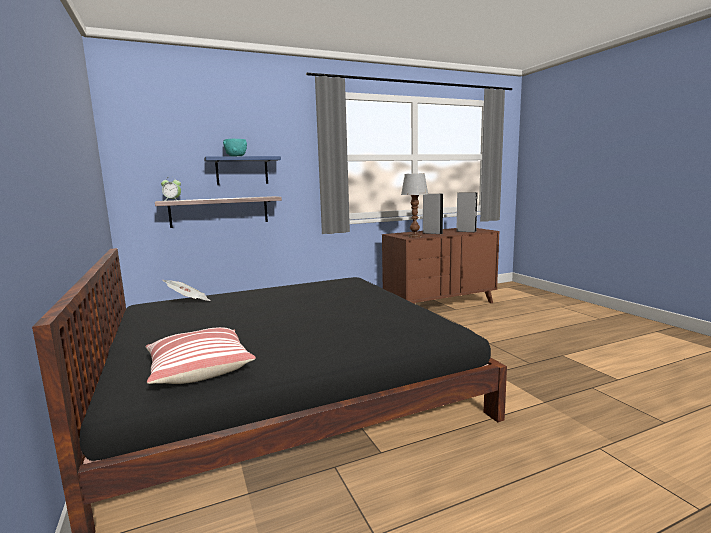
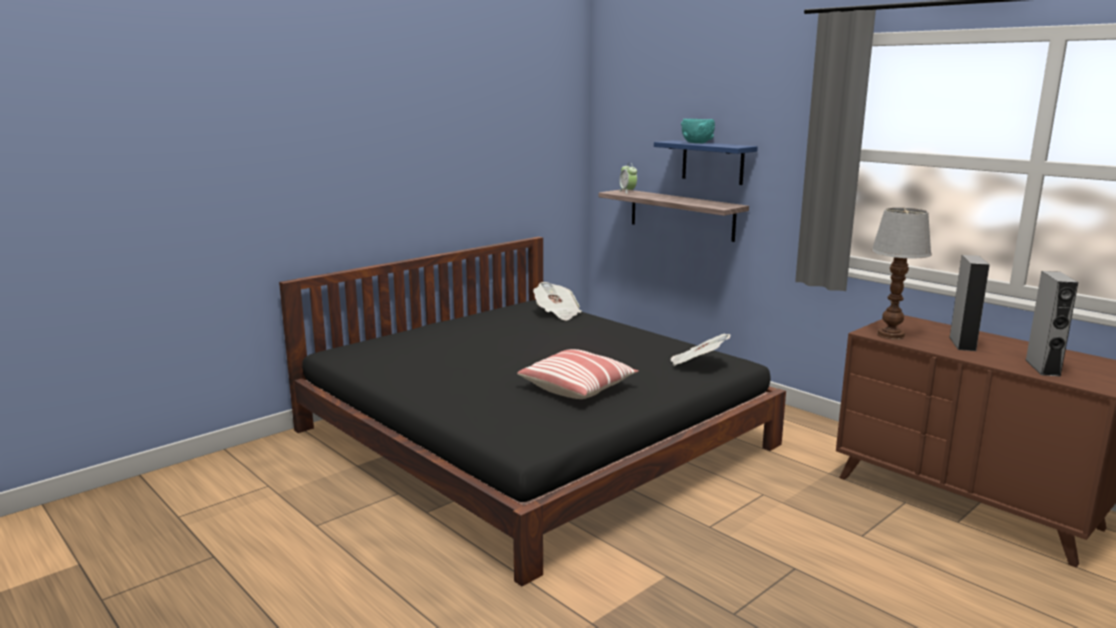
camera: 70 degrees right, 5 degrees up
pillow [146,327,256,384] -> pillow moved to [517,349,639,399]
none -> newspaper [671,333,731,366]

